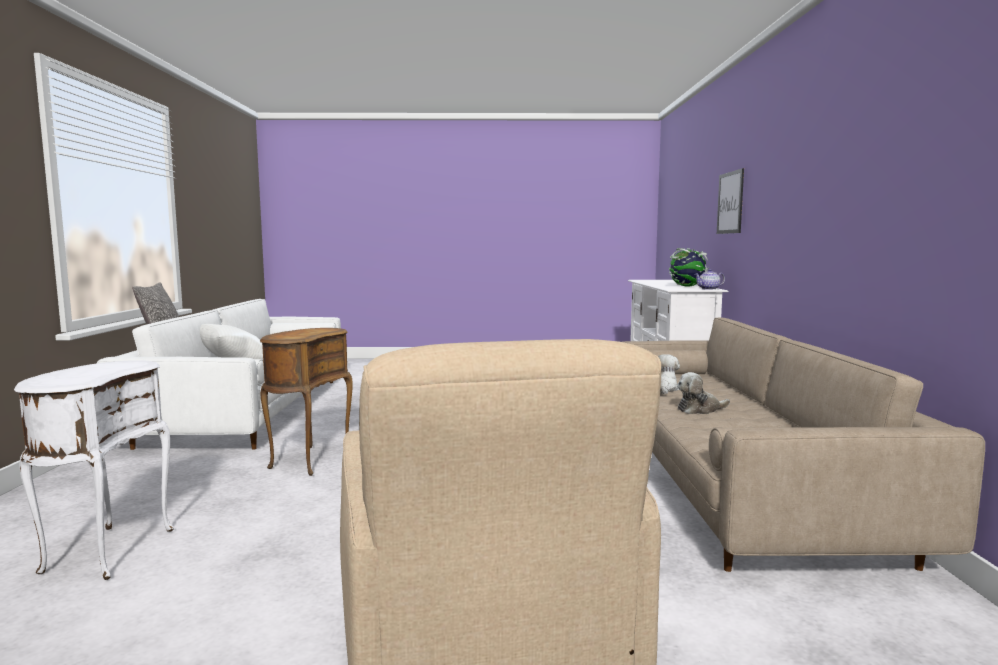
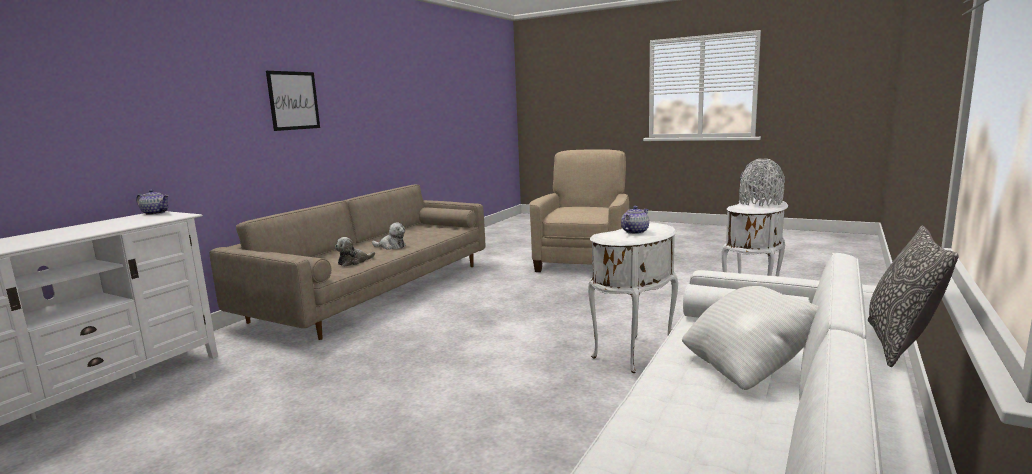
camera: 150 degrees left, 5 degrees up
brown side table [260,328,353,476] -> white side table [588,222,678,373]
globe [669,248,709,287] -> none
picture [717,168,744,234] -> picture moved to [266,71,320,131]
none -> teapot [621,206,649,234]
none -> grey vase [739,159,785,206]

